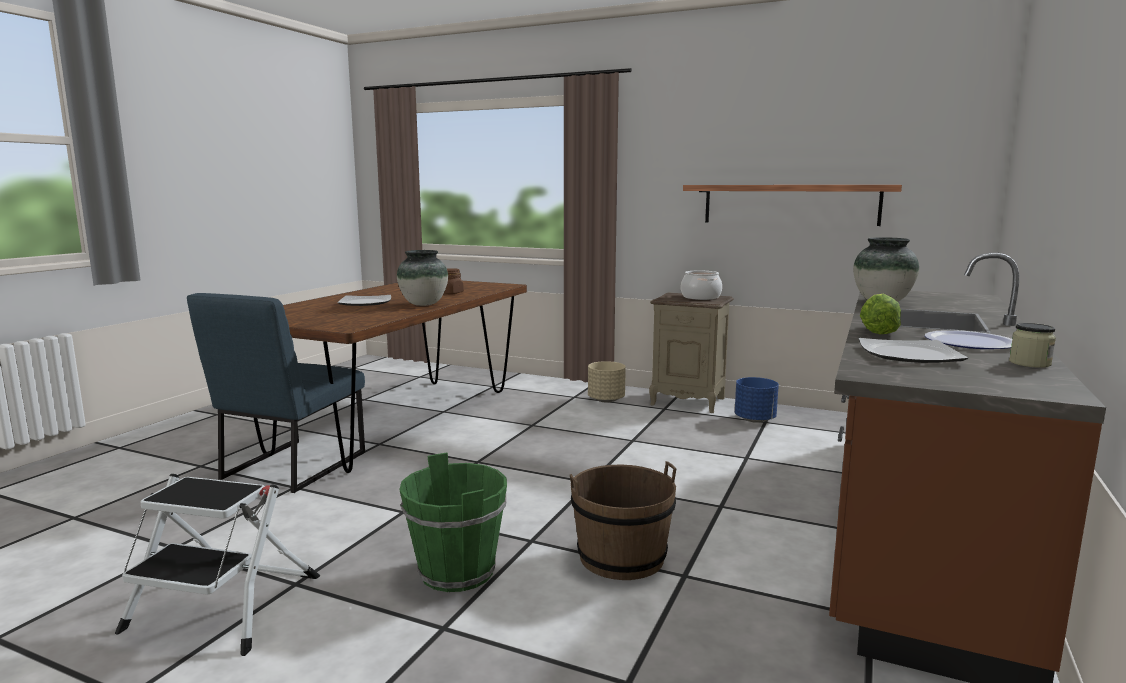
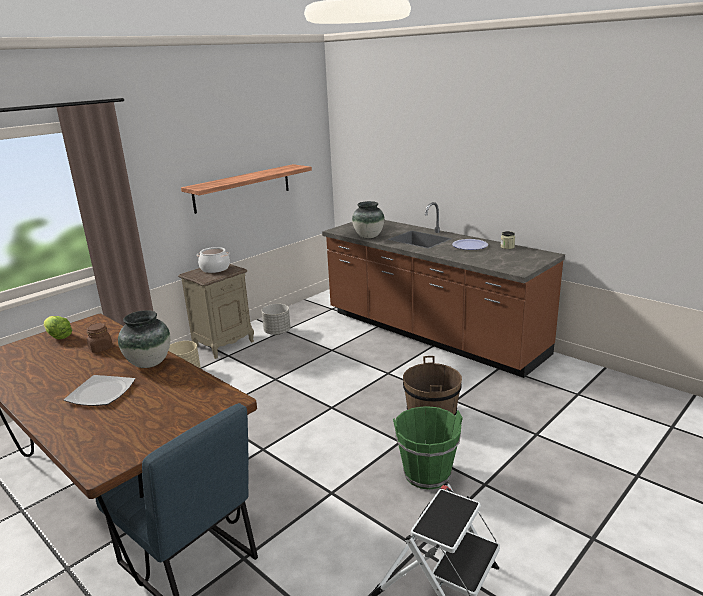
camera: 70 degrees left, 10 degrees up
blue planter [735,377,779,423] -> grey planter [262,304,291,335]
plate [859,338,968,363] -> none
lettuce [860,294,901,335] -> lettuce moved to [44,316,72,340]

